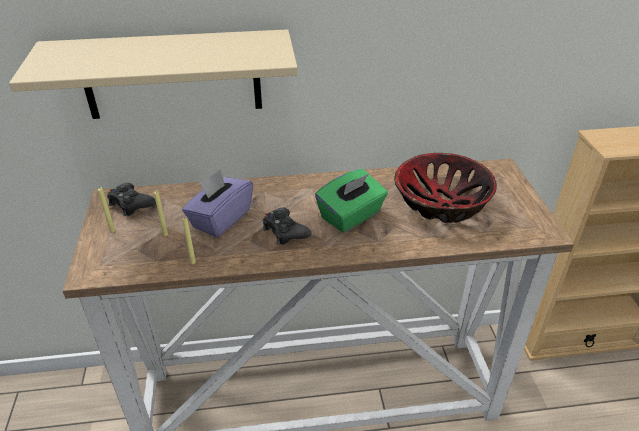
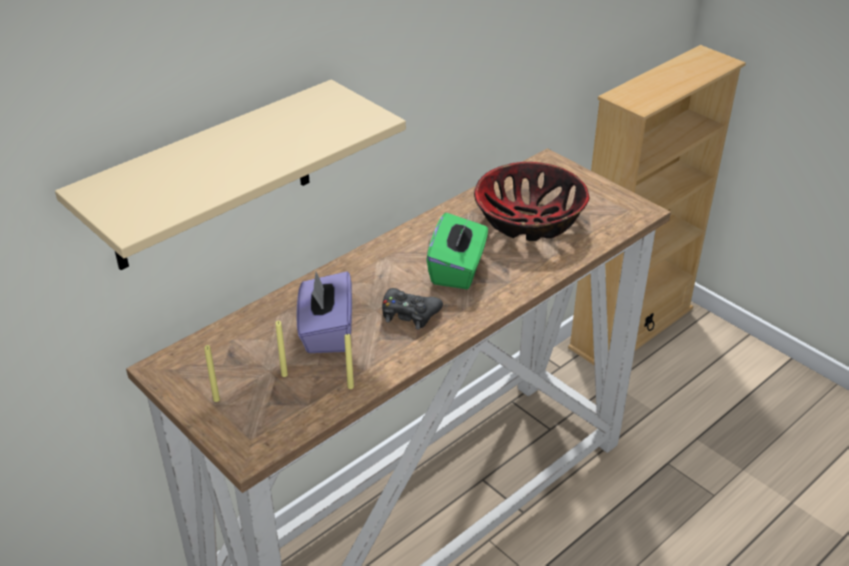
camera: 35 degrees left, 0 degrees up
black game controller [107,183,156,216] -> none

